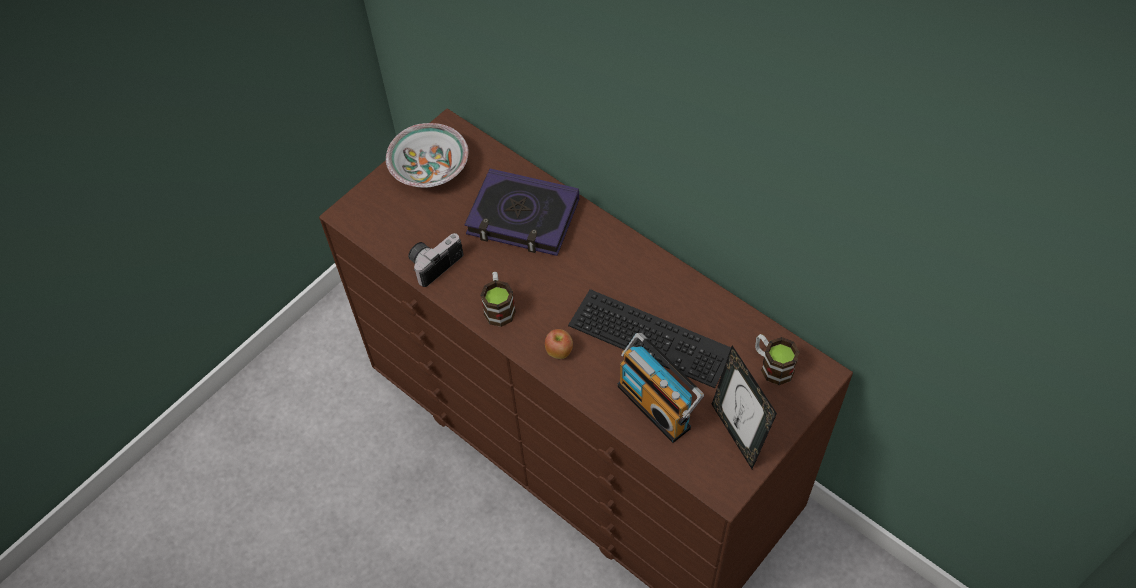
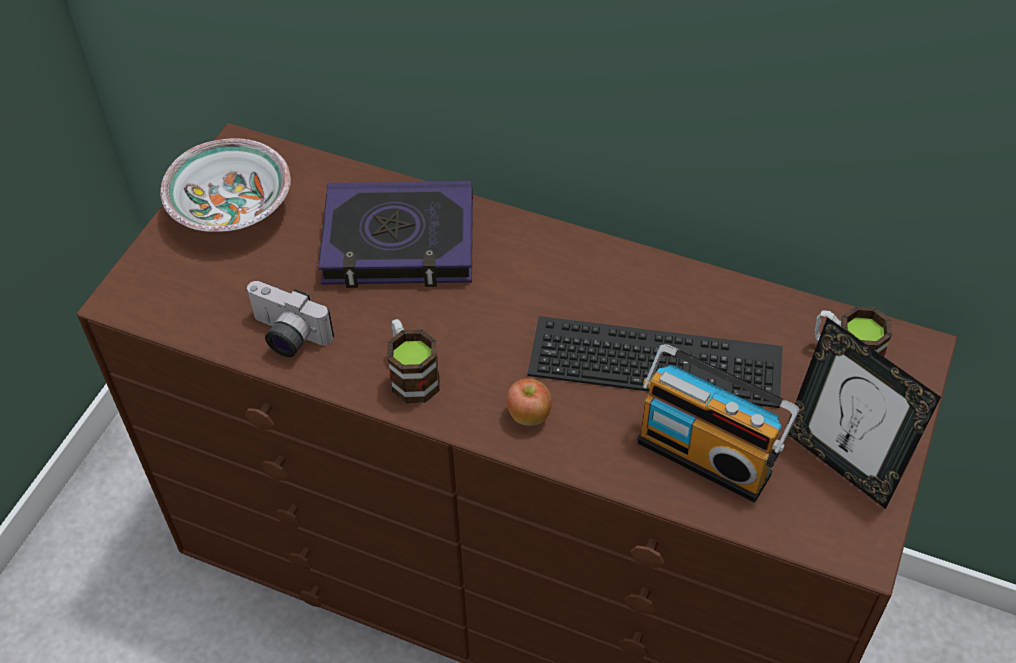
camera: 20 degrees left, 5 degrees down
camera [408,233,464,287] -> camera turned 90 degrees counterclockwise [246,281,334,357]

